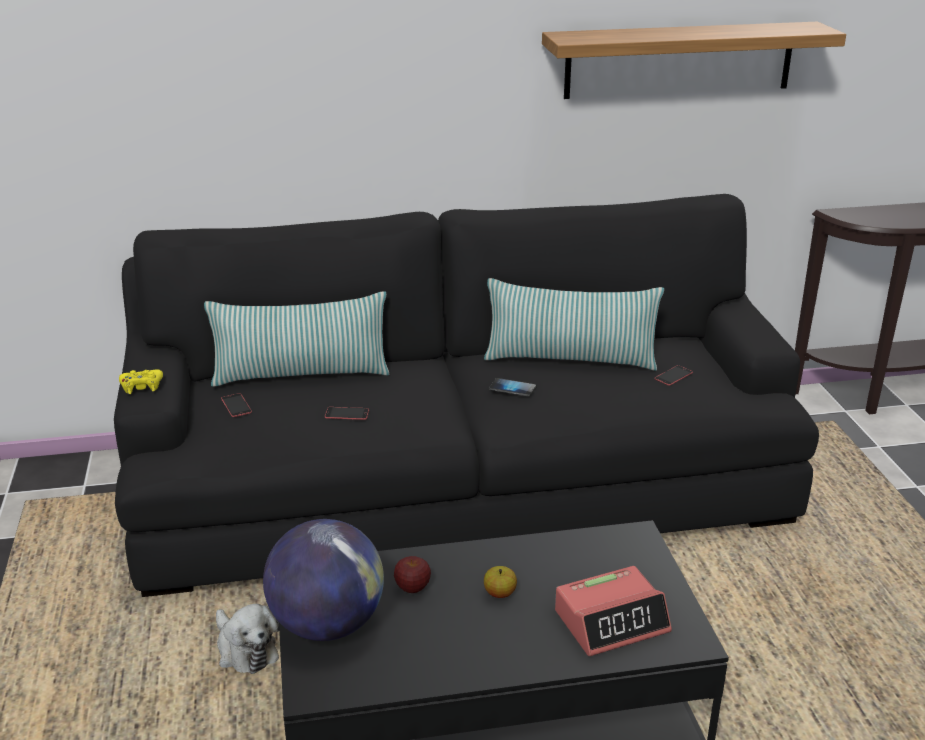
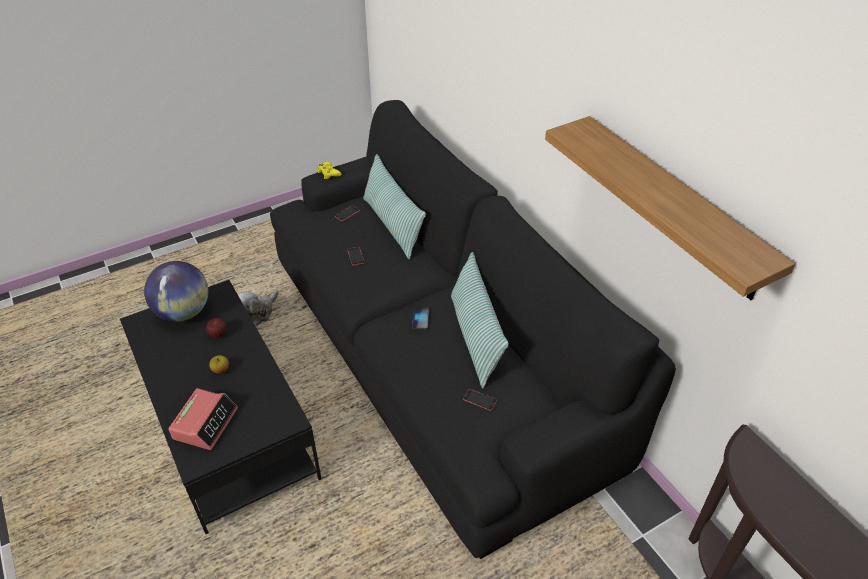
camera: 70 degrees right, 15 degrees up
alarm clock [555,566,672,656] -> alarm clock turned 120 degrees counterclockwise [168,388,238,450]

